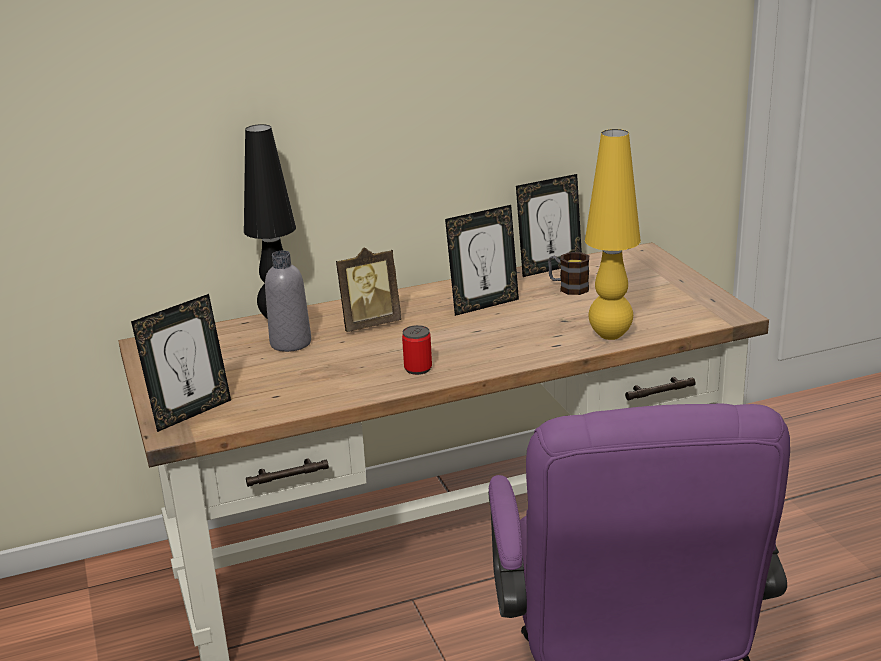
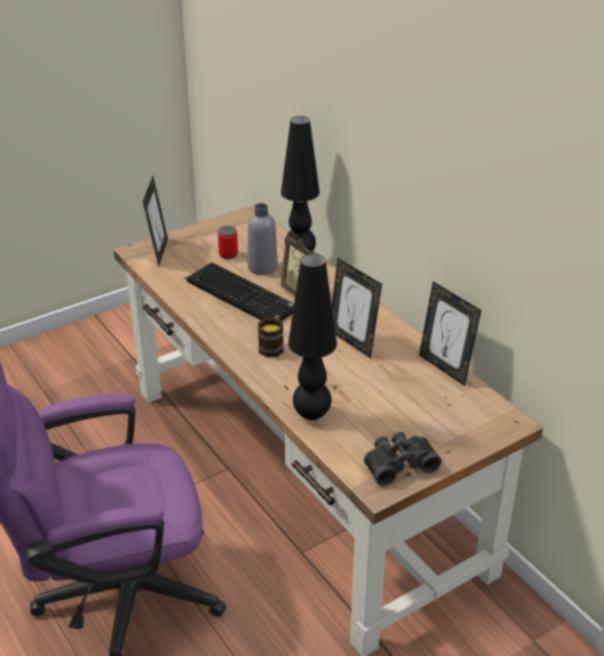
camera: 75 degrees right, 10 degrees up
picture frame [131,294,231,432] -> picture frame turned 120 degrees counterclockwise [143,176,168,267]
can [402,325,432,375] -> can moved to [218,226,238,259]
mug [548,252,589,295] -> mug moved to [258,315,284,357]
yellow table lamp [585,129,641,340] -> black table lamp [288,254,337,420]
none -> keyboard [186,262,294,321]
none -> black binoculars [364,432,441,485]

